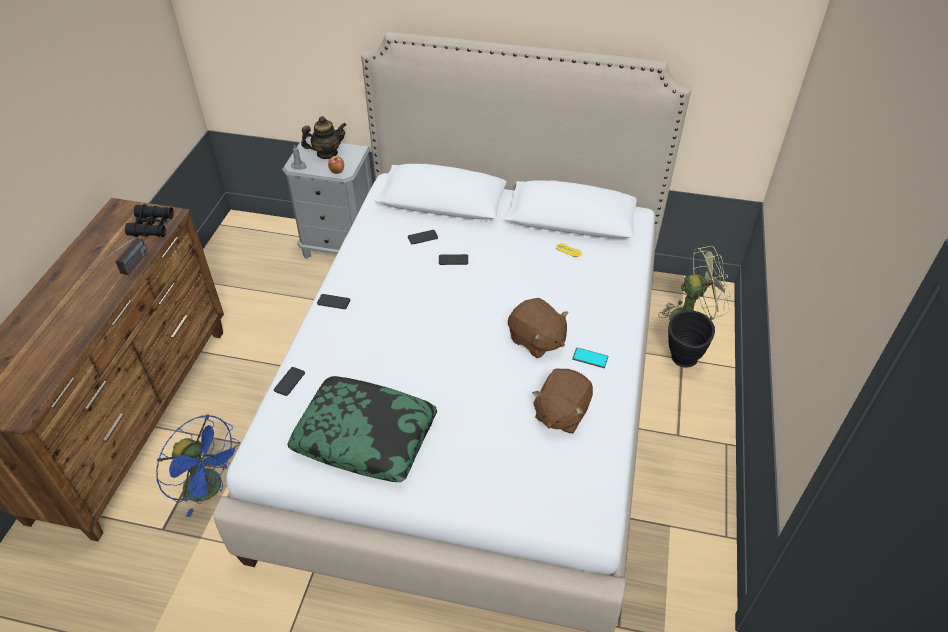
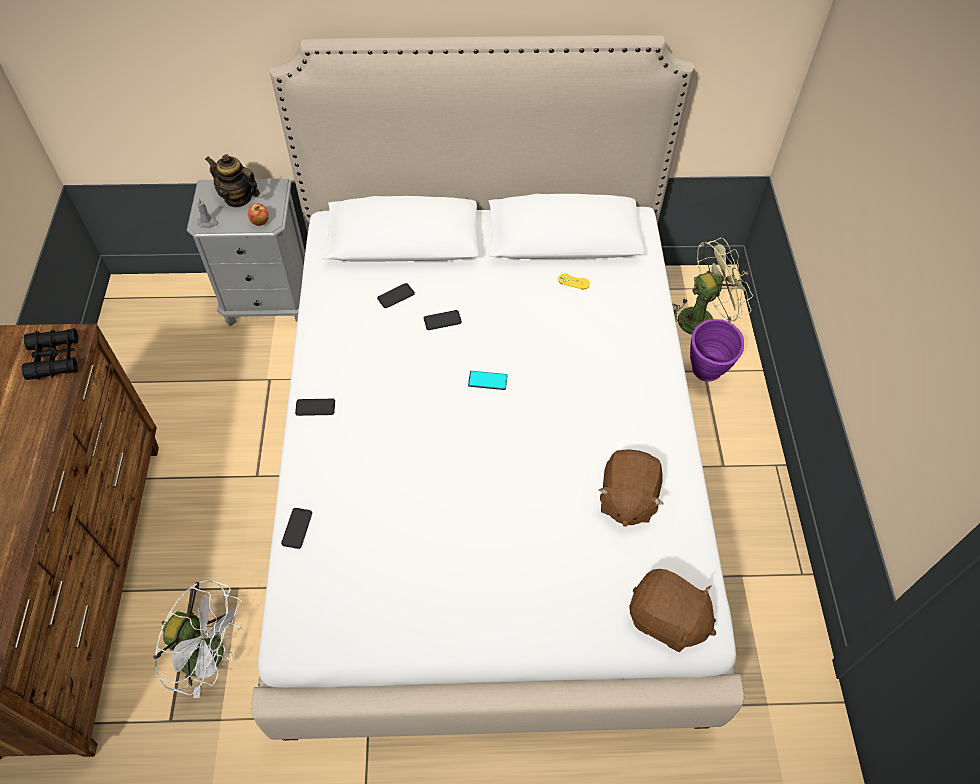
camera: 15 degrees left, 10 degrees up
radio [99,238,148,275] -> none
blue fan [156,414,241,517] -> white fan [154,580,243,698]
pillow [287,376,437,482] -> none
teapot [301,116,346,159] -> teapot turned 120 degrees counterclockwise [205,154,260,208]
brown plush toy [508,298,568,358] -> brown plush toy moved to [629,569,716,652]
phone [572,347,608,368] -> phone moved to [468,371,507,390]
black vase [668,310,715,367] -> purple vase [690,319,744,381]

